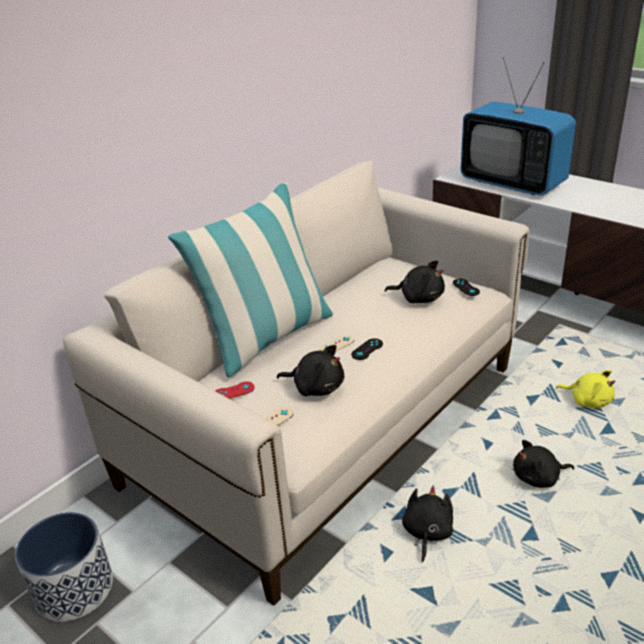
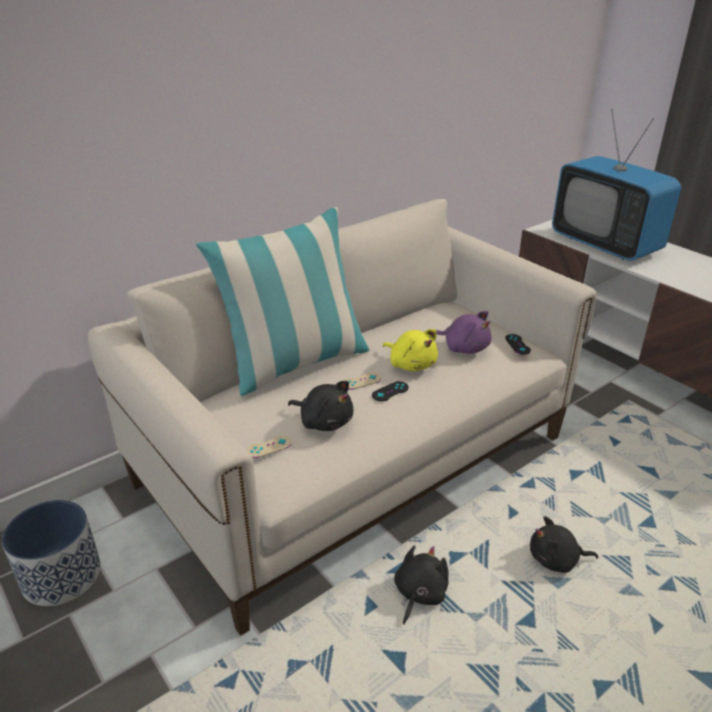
camera: 10 degrees right, 0 degrees up
red game controller [216,382,254,399] -> none
black plush toy [385,260,445,303] -> purple plush toy [436,311,491,354]
yellow plush toy [556,370,616,408] -> yellow plush toy moved to [383,329,438,371]

